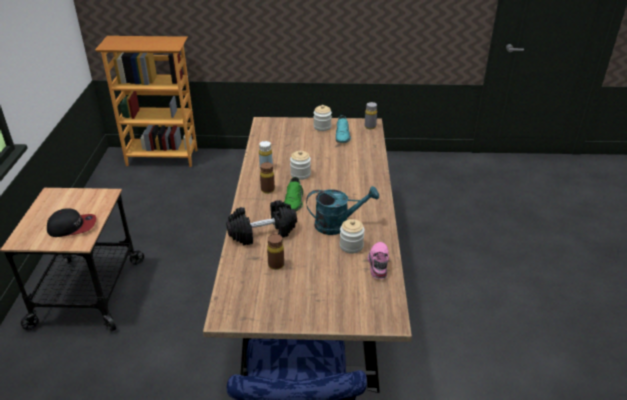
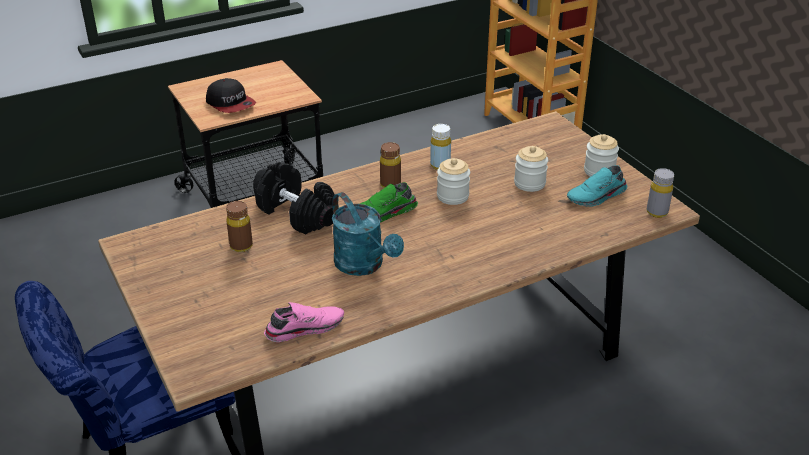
camera: 60 degrees right, 0 degrees up
jar [340,219,365,254] -> jar moved to [514,146,548,192]

